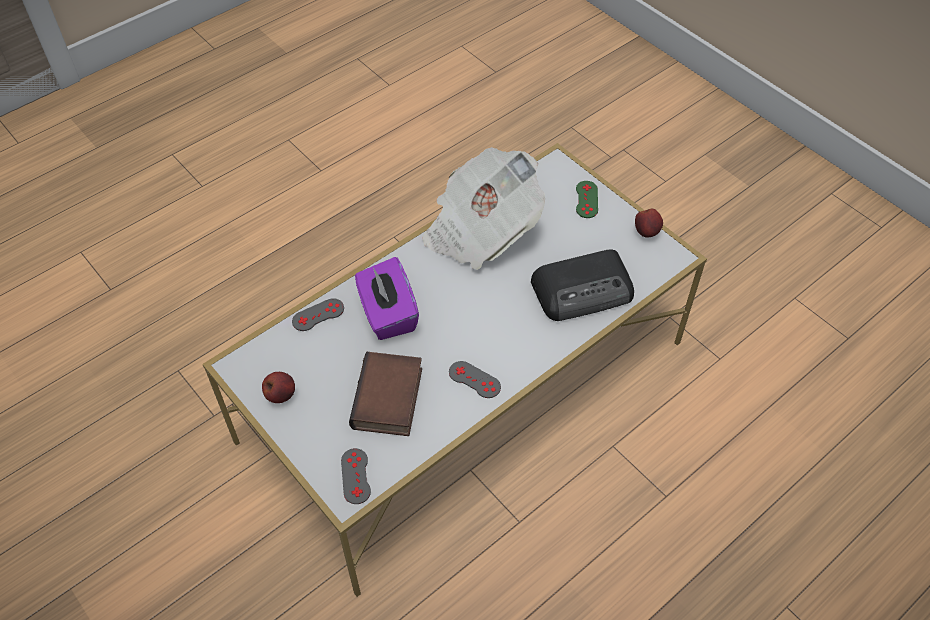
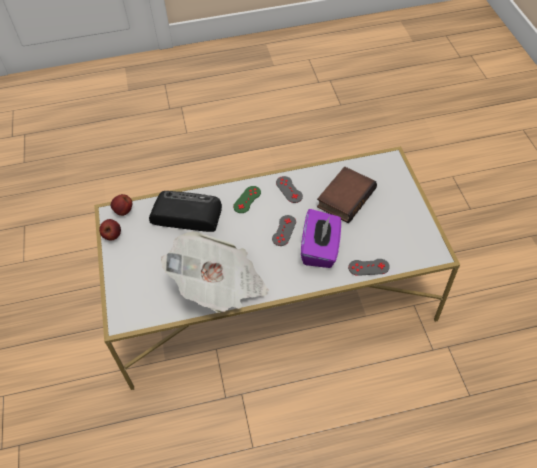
camera: 150 degrees left, 0 degrees up
apple [262,372,295,403] -> apple moved to [111,194,132,216]
grey game controller [341,448,371,504] -> grey game controller moved to [272,215,296,246]
green game controller [576,181,598,218] -> green game controller moved to [233,186,261,213]

